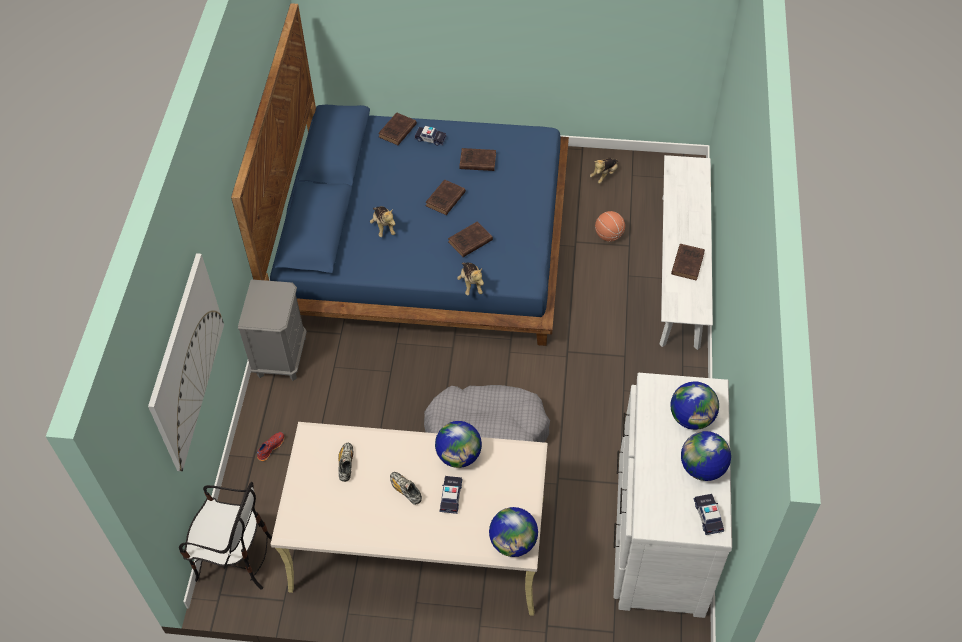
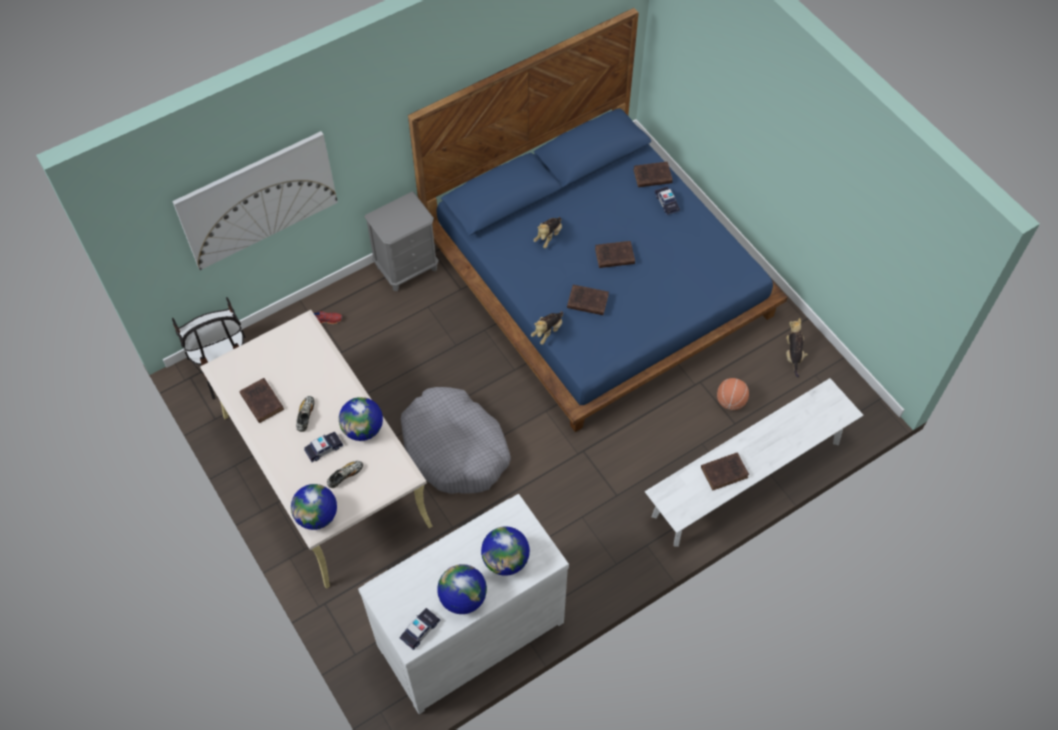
camera: 50 degrees right, 5 degrees up
shoe [338,443,354,482] -> shoe moved to [327,461,363,488]
brown book [459,148,496,171] -> brown book moved to [240,378,284,423]
plush toy [590,158,618,184] -> plush toy turned 90 degrees clockwise [786,318,808,378]

